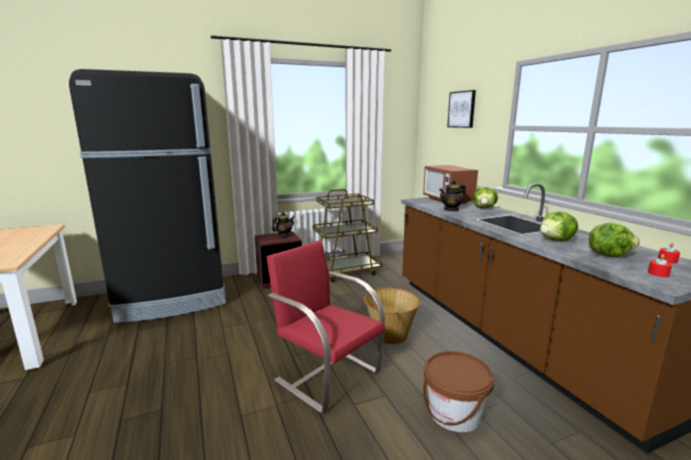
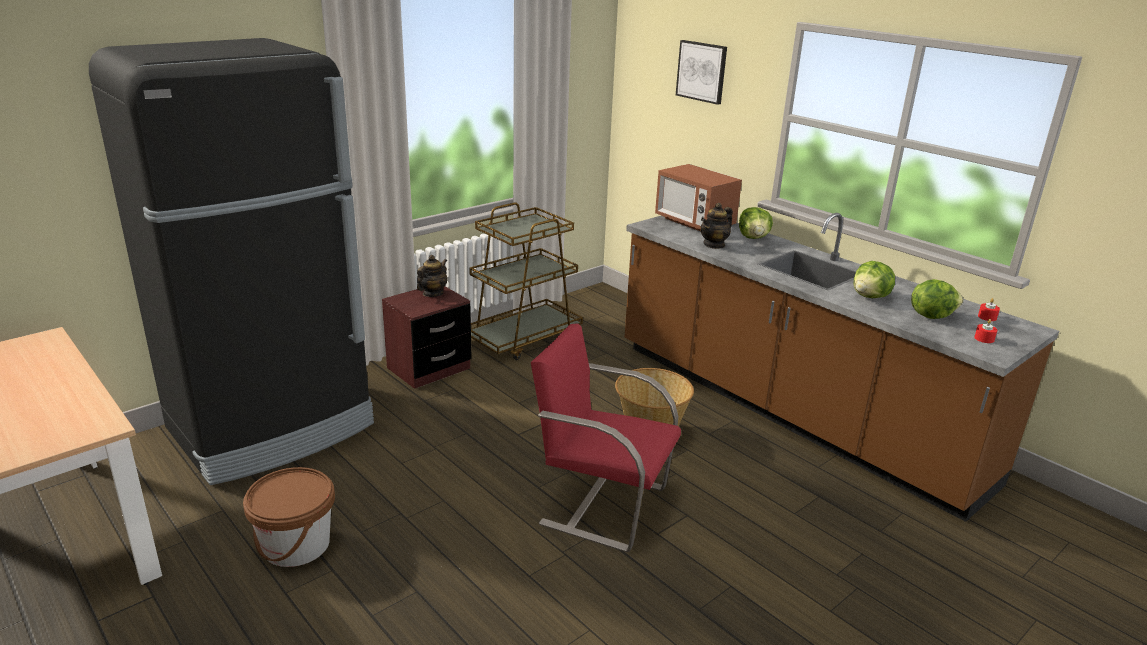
camera: 20 degrees left, 10 degrees up
brown bucket [423,351,494,432] -> brown bucket moved to [243,467,335,567]

